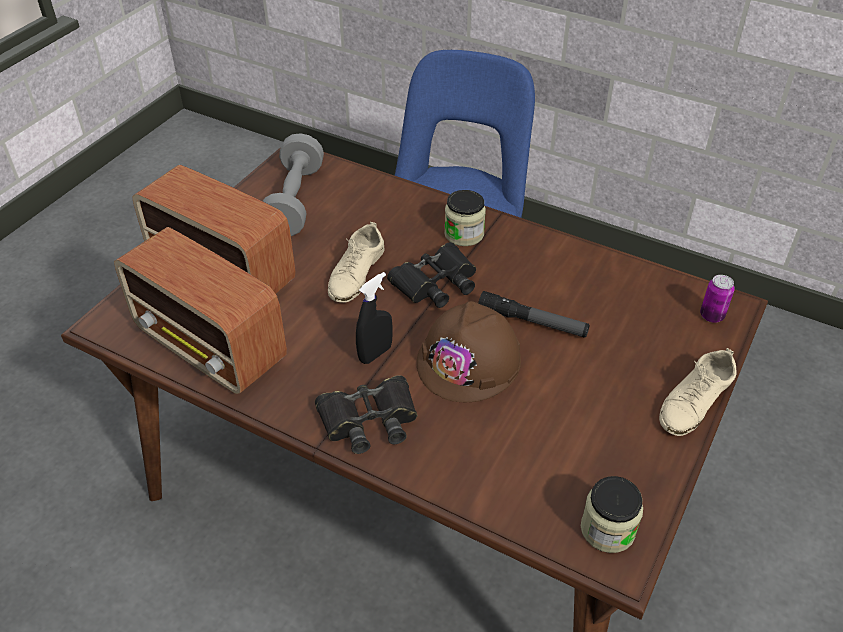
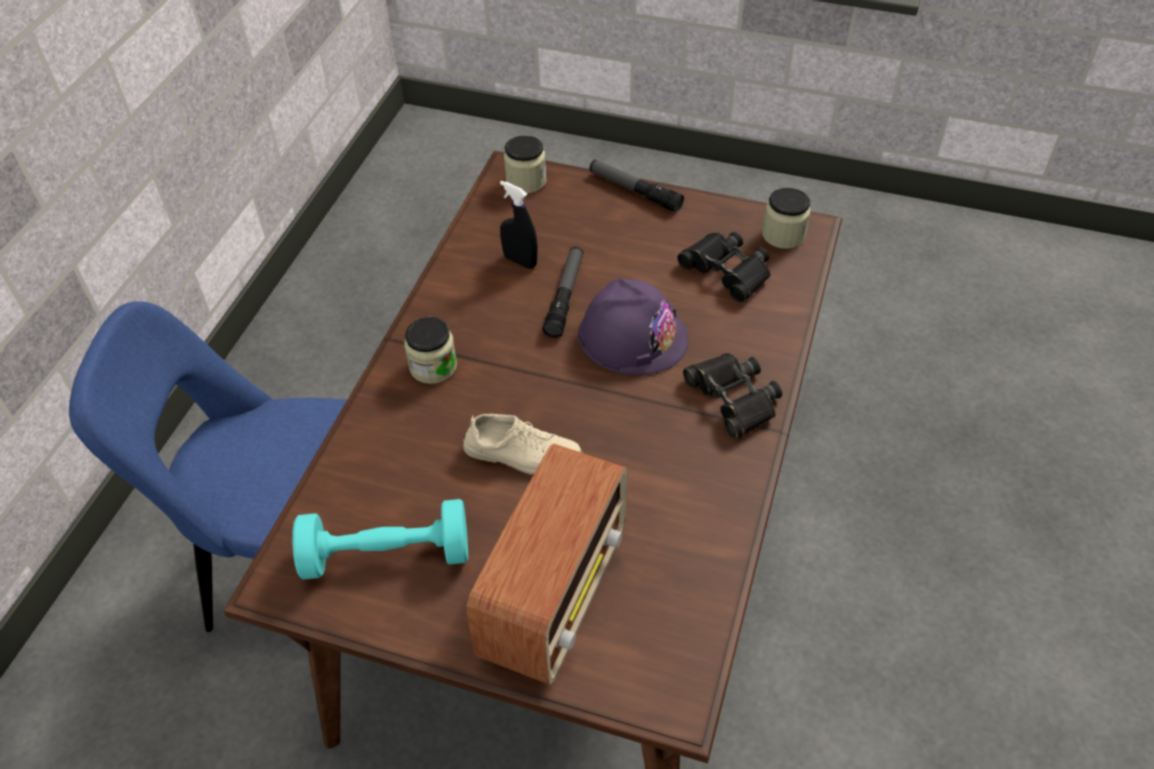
camera: 100 degrees left, 5 degrees up
radio [114,227,287,394] -> none
grey dumbbell [263,133,324,236] -> turquoise dumbbell [292,499,468,580]
black spray bottle [356,272,393,364] -> black spray bottle moved to [500,181,538,269]
black binoculars [387,242,476,308] -> black binoculars moved to [677,232,770,303]
brown hard hat [417,301,521,402] -> purple hard hat [578,278,688,375]
beige shoe [659,348,736,436] -> flashlight [589,160,684,212]
can [700,275,735,323] -> jar [504,135,547,194]

